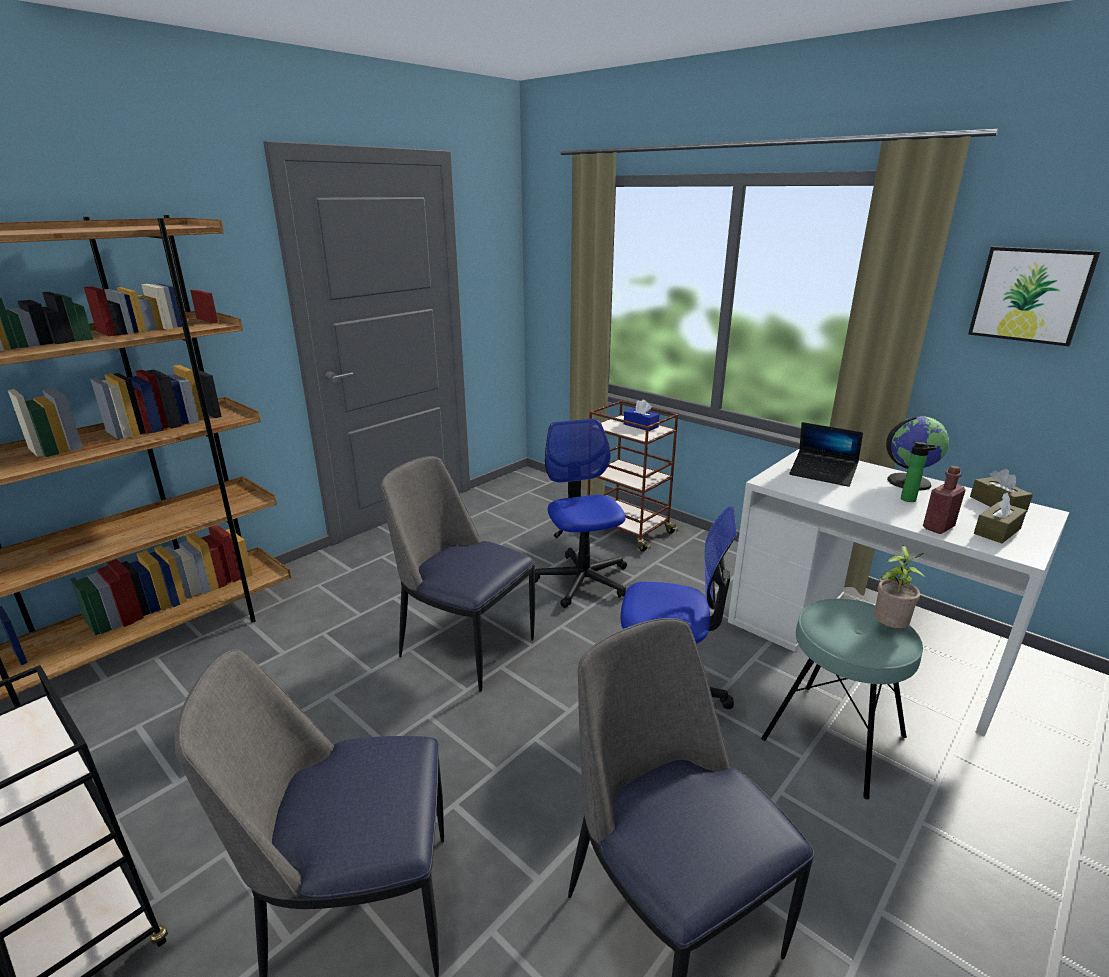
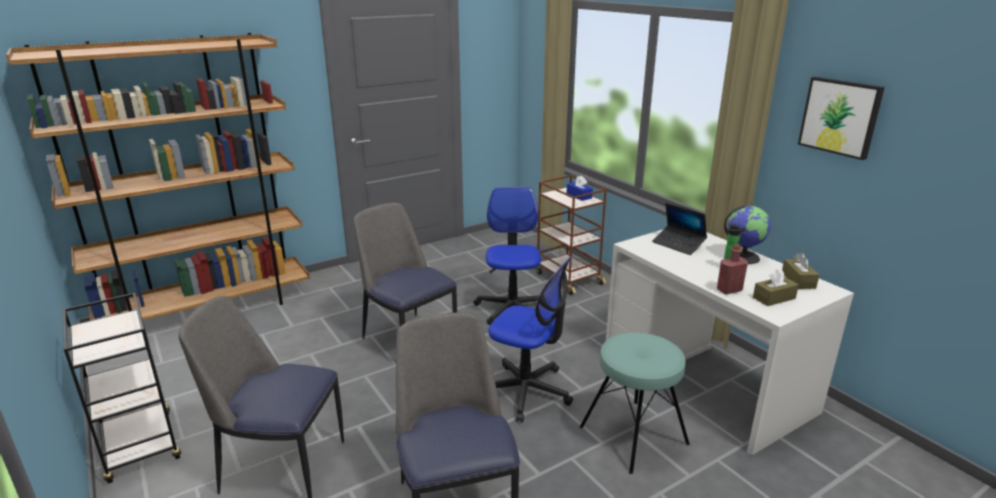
camera: 15 degrees right, 0 degrees up
potted plant [874,546,925,628] -> none

